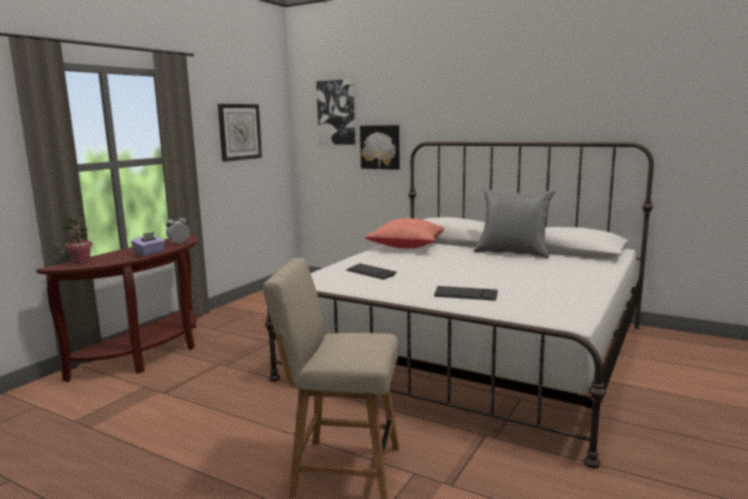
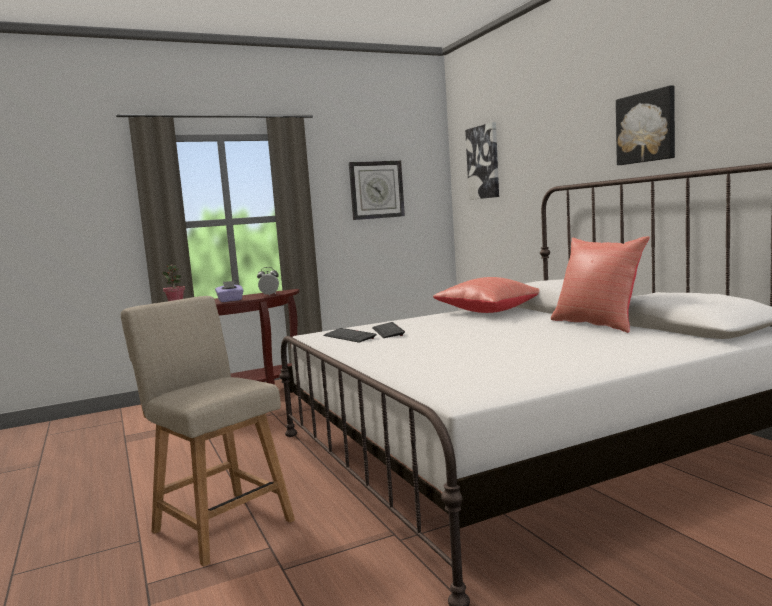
camera: 35 degrees right, 5 degrees down
picture [360,125,400,170] -> picture moved to [616,85,675,165]
keyboard [434,286,498,301] -> keyboard moved to [323,328,377,343]
grey pillow [474,188,555,259] -> red pillow [551,236,650,333]

